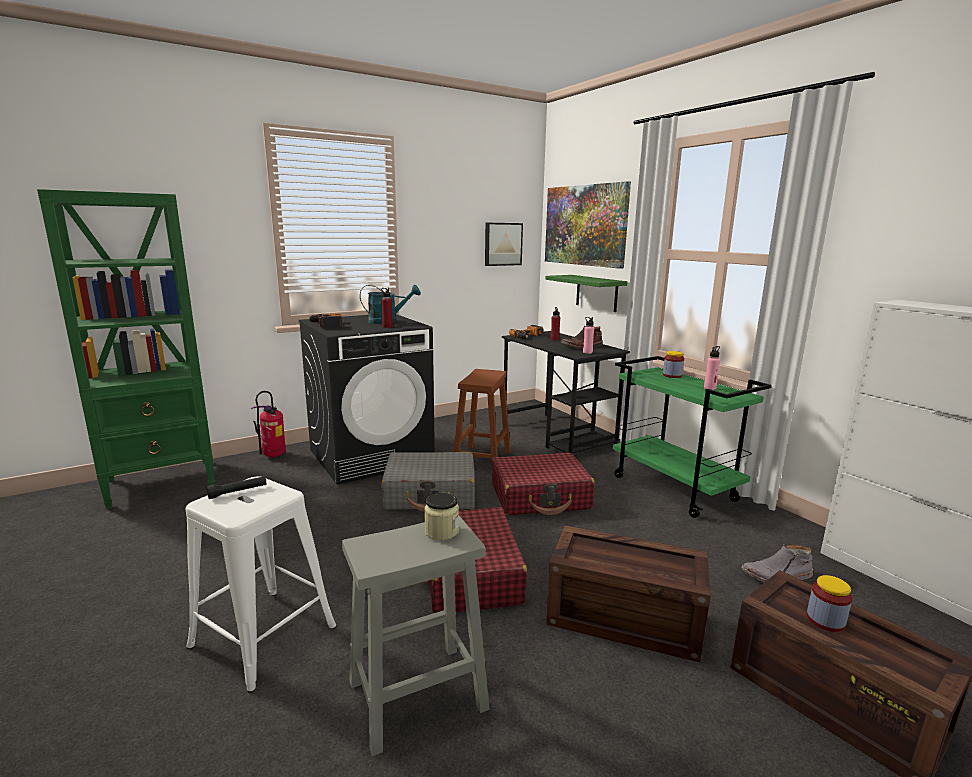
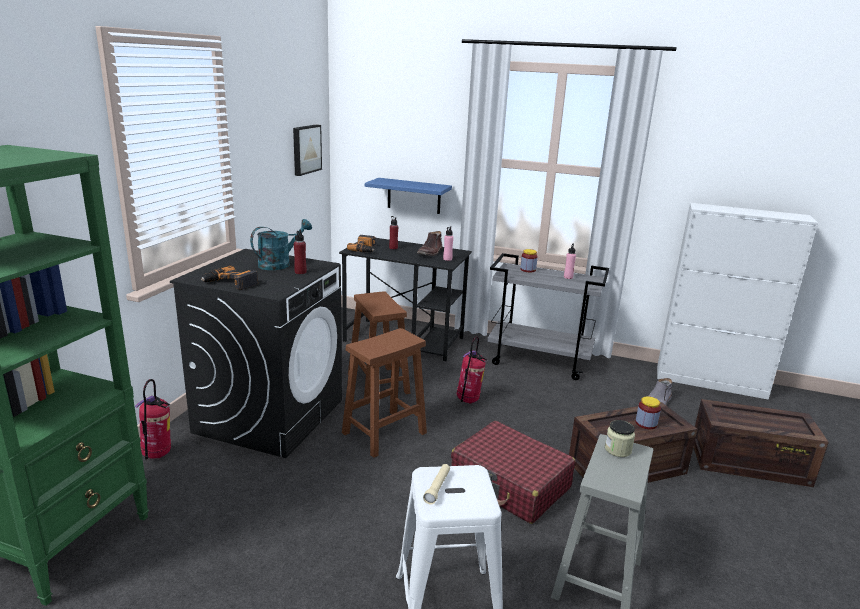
camera: 40 degrees left, 5 degrees up
black flashlight [207,476,266,499] -> beige flashlight [423,464,450,505]
grey suitcase [381,452,475,512] -> brown stool [342,328,427,458]
red suitcase [492,453,595,515] -> fire extinguisher [457,336,488,403]
picture [545,181,631,269] -> none
green shelf [545,275,627,312] -> blue shelf [365,178,452,214]
green cart [613,356,772,518] -> grey cart [487,253,609,380]
jar [807,575,852,632] -> jar moved to [636,396,661,429]

